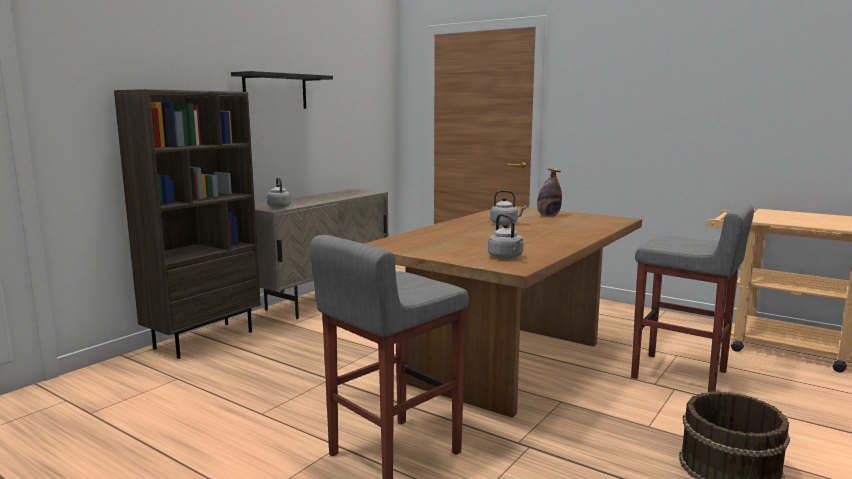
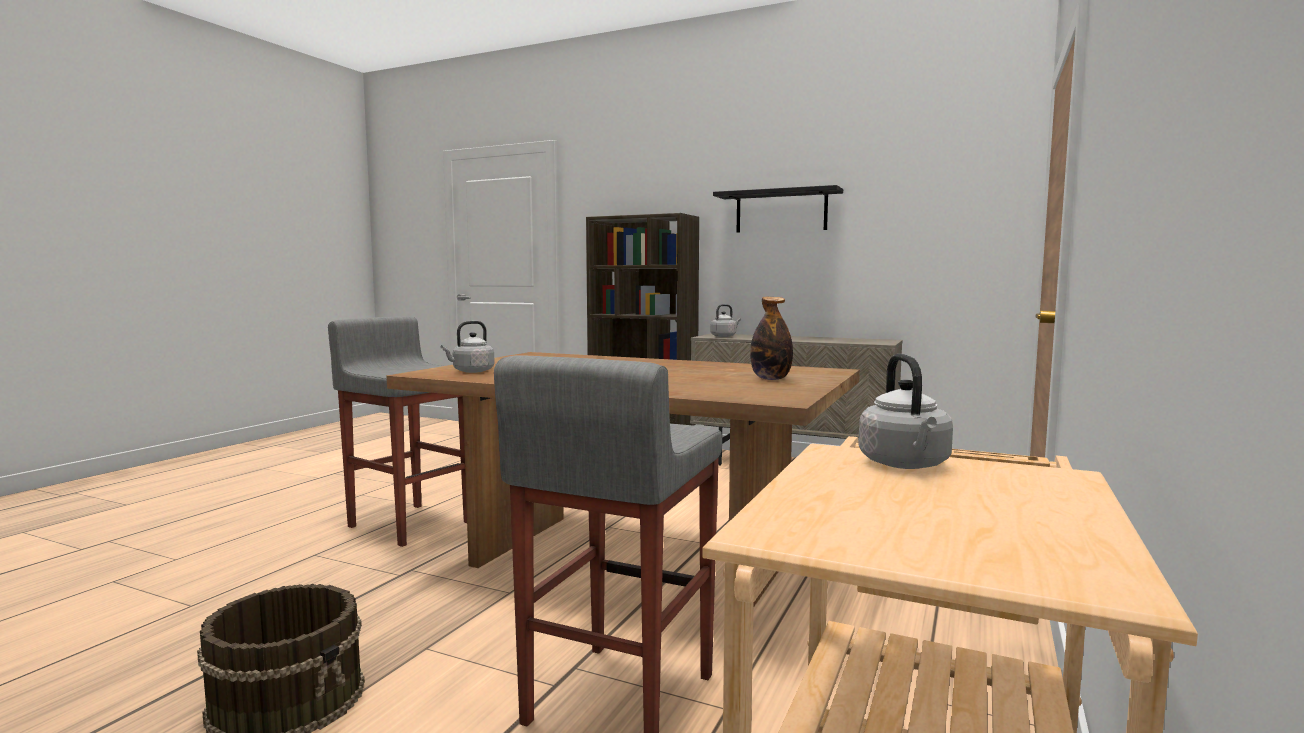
camera: 80 degrees right, 5 degrees down
grey kettle [490,190,526,225] -> grey kettle moved to [858,354,953,469]

